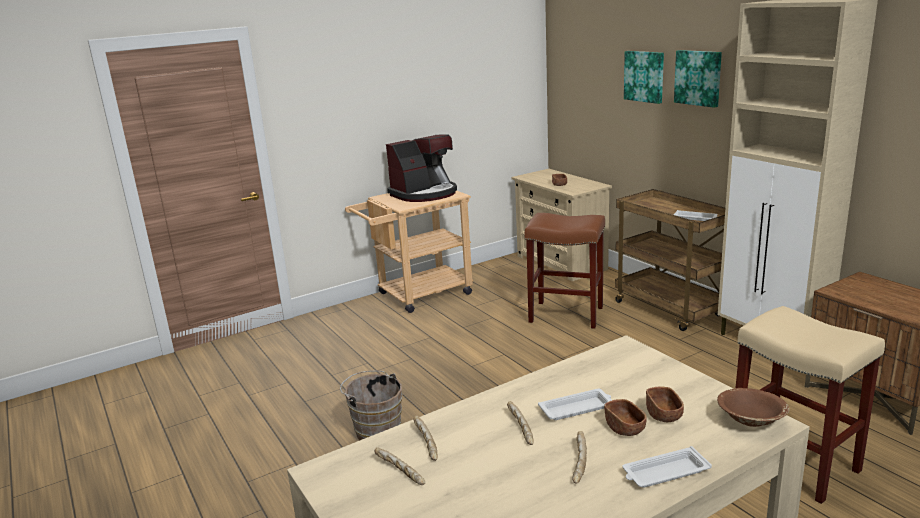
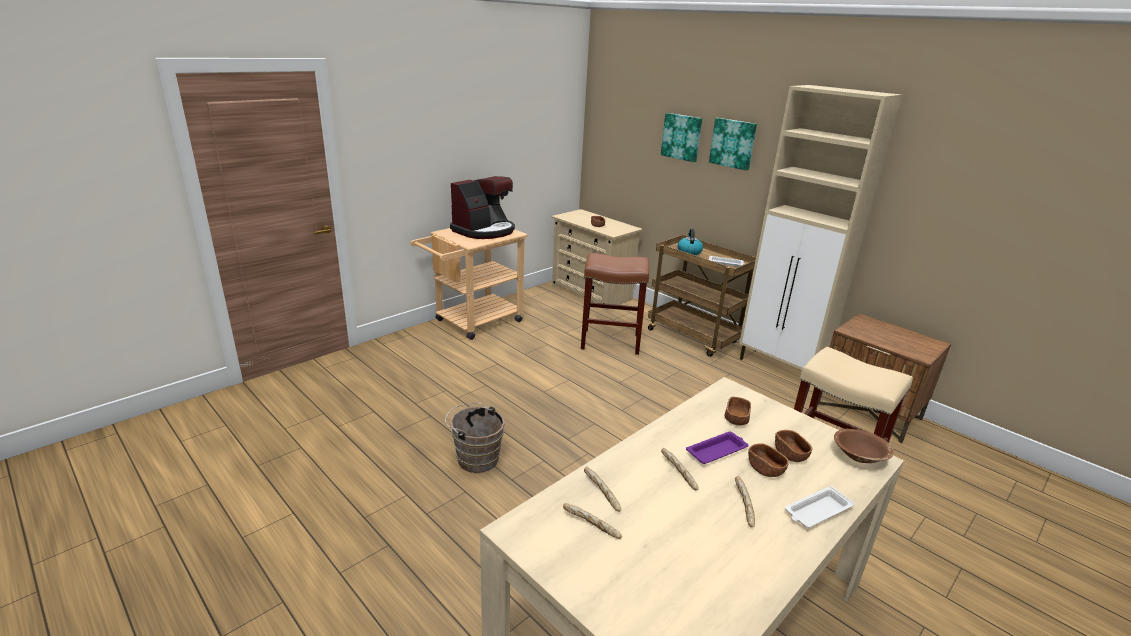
camera: 15 degrees left, 5 degrees up
white tray [538,389,612,420] -> purple tray [686,431,749,464]
none -> kettle [677,229,703,255]
none -> brown bowl [725,397,751,425]

